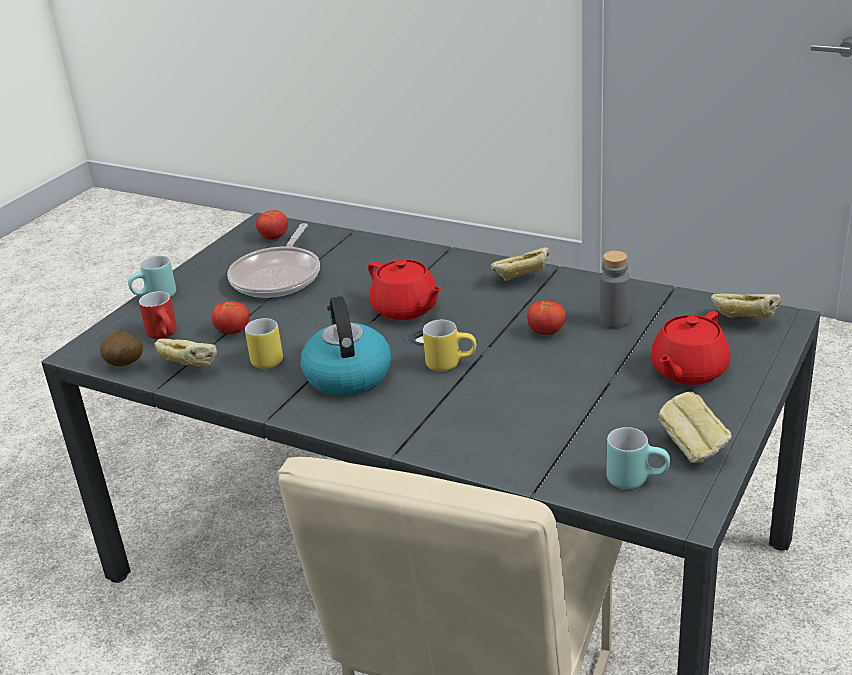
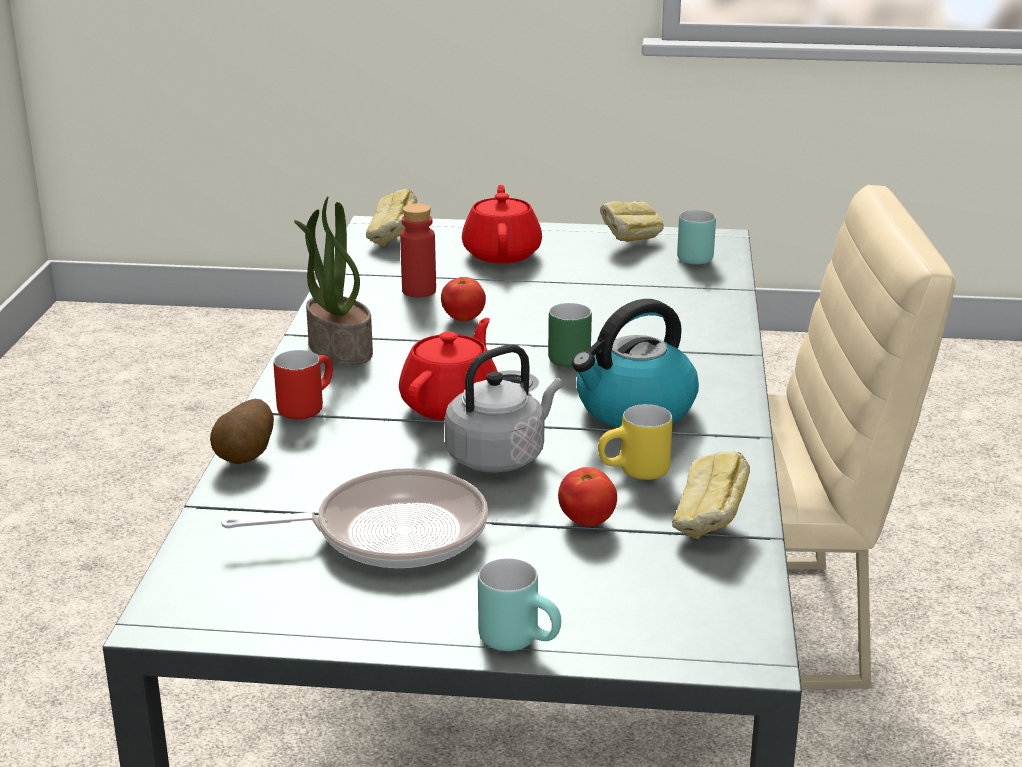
camera: 115 degrees left, 5 degrees down
potato [100,331,143,366] -> potato moved to [210,399,274,464]
red mug [139,291,177,339] -> red mug moved to [274,350,333,419]
tomato [256,210,288,240] -> none
yellow mug [423,320,476,371] -> green mug [548,303,592,367]
bread [491,248,549,281] -> potted plant [294,196,373,365]
grey bottle [600,251,630,329] -> red bottle [400,203,436,297]
red teapot [651,311,730,385] -> red teapot turned 105 degrees counterclockwise [462,185,542,263]
none -> grey kettle [444,344,563,473]

